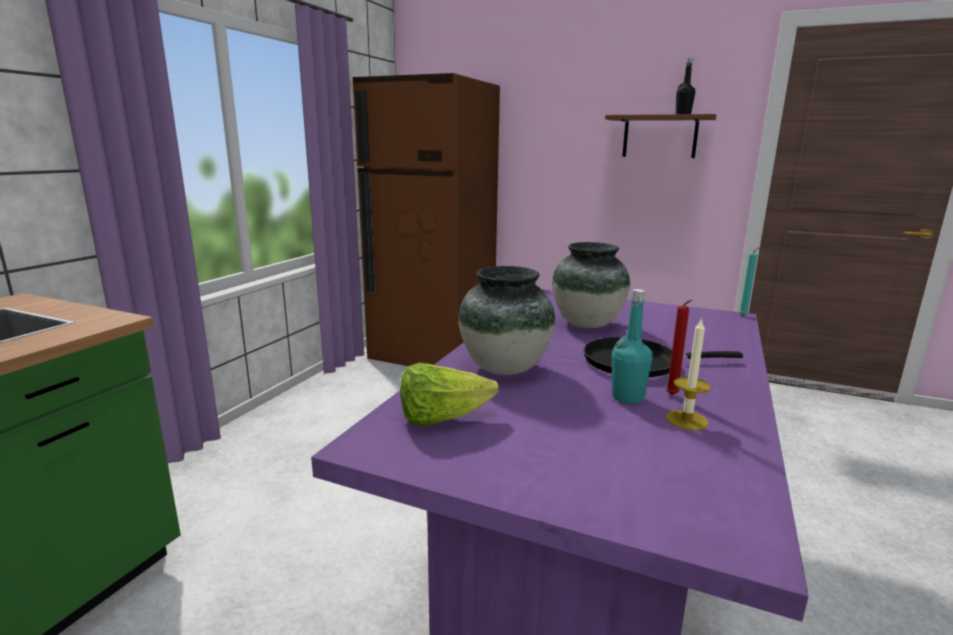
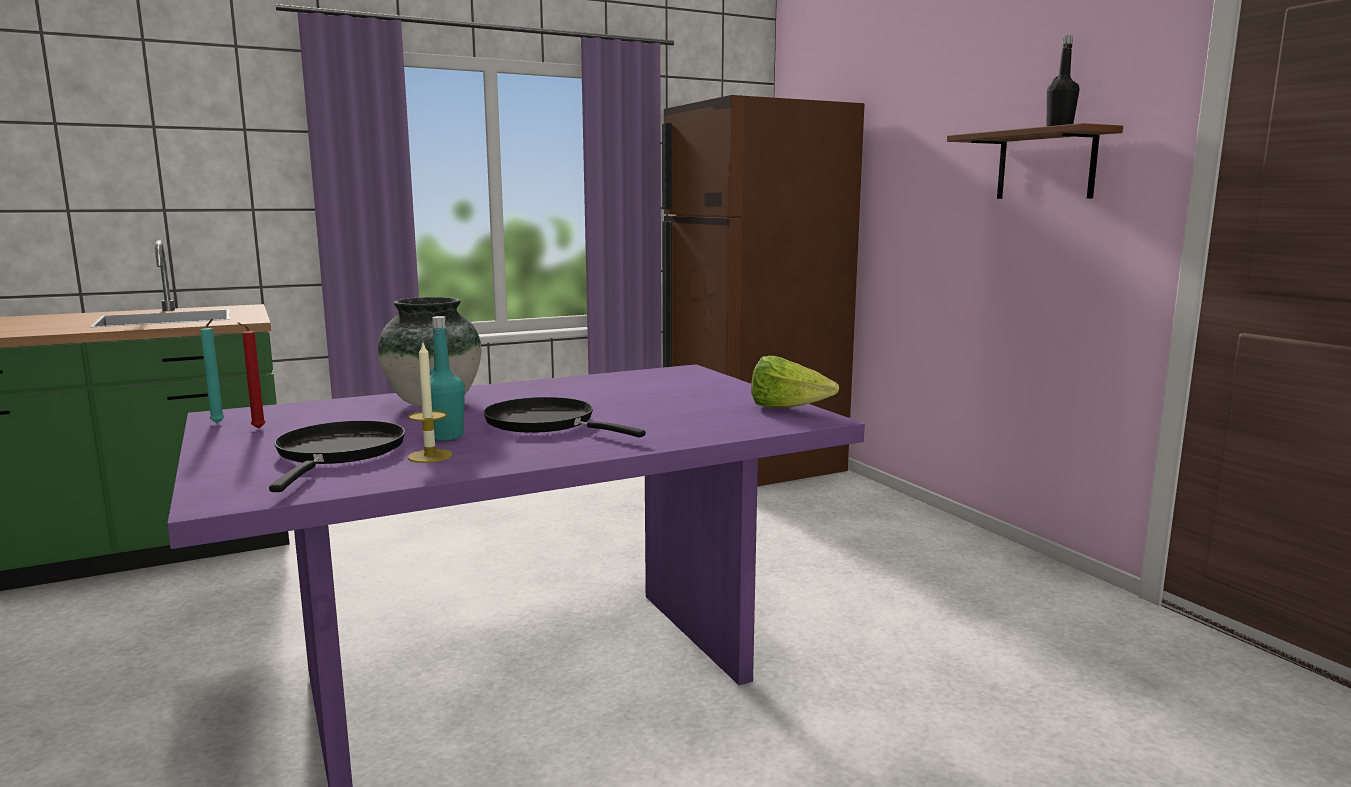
camera: 40 degrees right, 5 degrees down
lettuce [400,363,499,426] -> lettuce moved to [751,356,839,408]
vase [552,242,630,328] -> none
red candle [666,300,692,395] -> red candle moved to [237,322,266,429]
turquoise candle [739,247,761,316] -> turquoise candle moved to [200,319,224,423]
none -> black frying pan [269,421,405,492]

